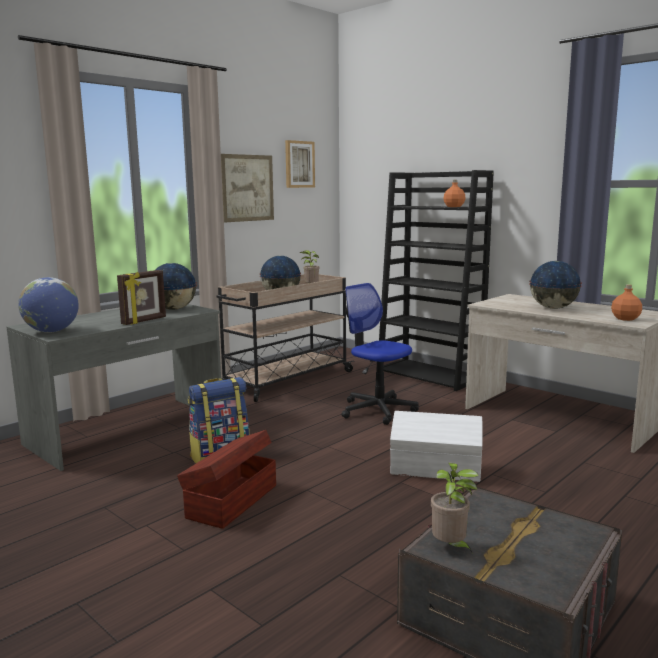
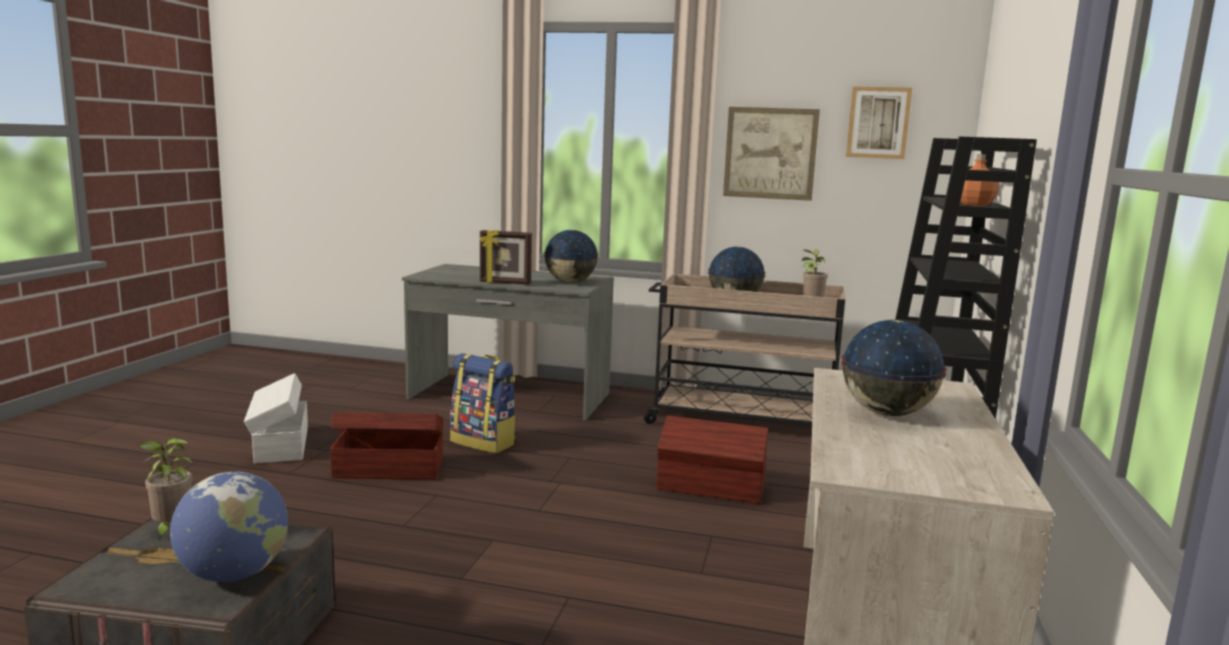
camera: 60 degrees right, 0 degrees up
globe [18,277,79,333] -> globe moved to [170,472,288,582]
office chair [341,283,419,425] -> brown storage box [656,416,768,504]
white storage box [390,411,482,482] -> white storage box moved to [244,373,308,464]
orange bottle [611,284,642,321] -> none

